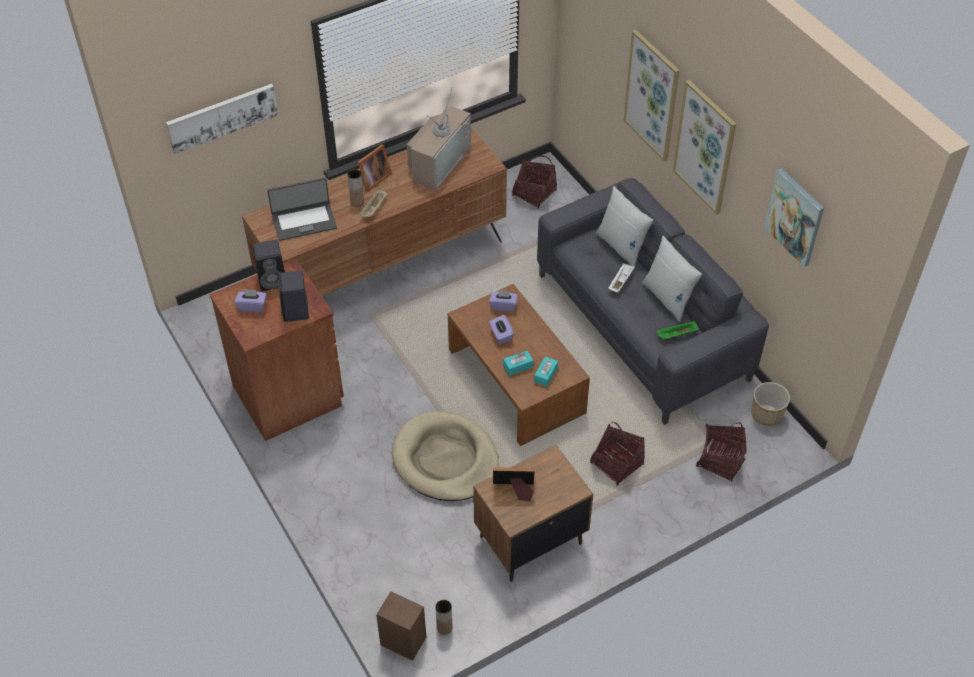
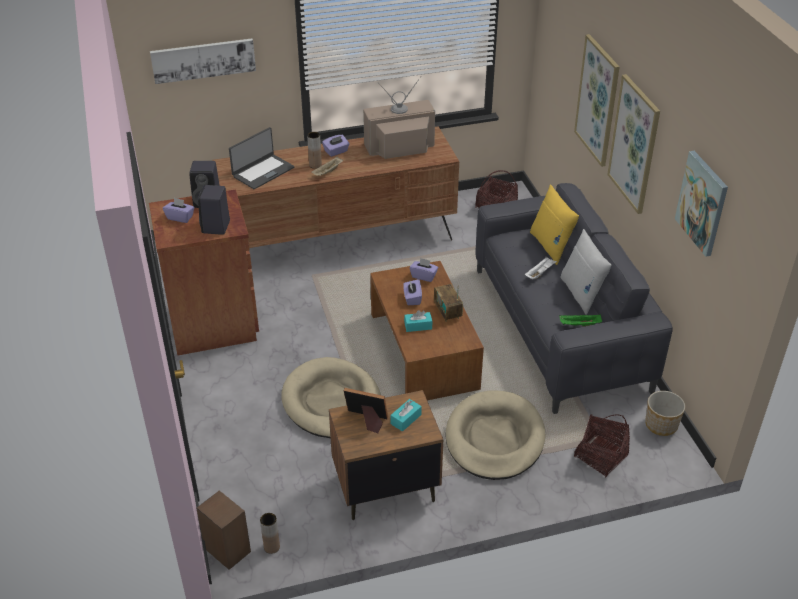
camera: 15 degrees right, 10 degrees down
laptop [267,178,337,241] -> laptop turned 45 degrees counterclockwise [229,127,294,189]
picture frame [357,144,392,192] -> purple tissue box [322,135,349,157]
television [407,88,471,190] -> television turned 150 degrees counterclockwise [363,77,435,159]
turquoise tissue box [534,356,558,387] -> turquoise tissue box moved to [390,399,422,432]
basket [590,421,645,486] -> beige dog bed [446,390,545,480]
grey pillow [596,186,653,266] -> yellow pillow [530,184,579,265]
none -> radio [434,284,463,322]

